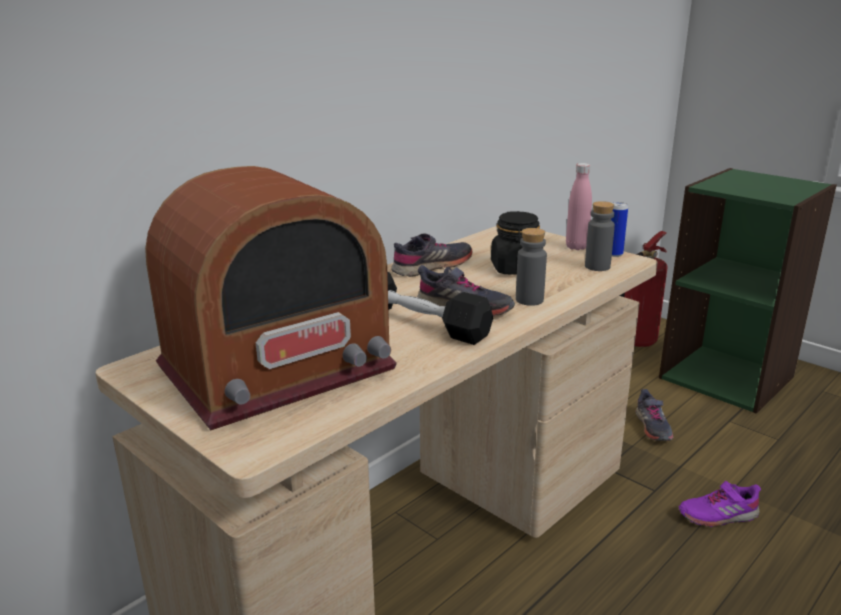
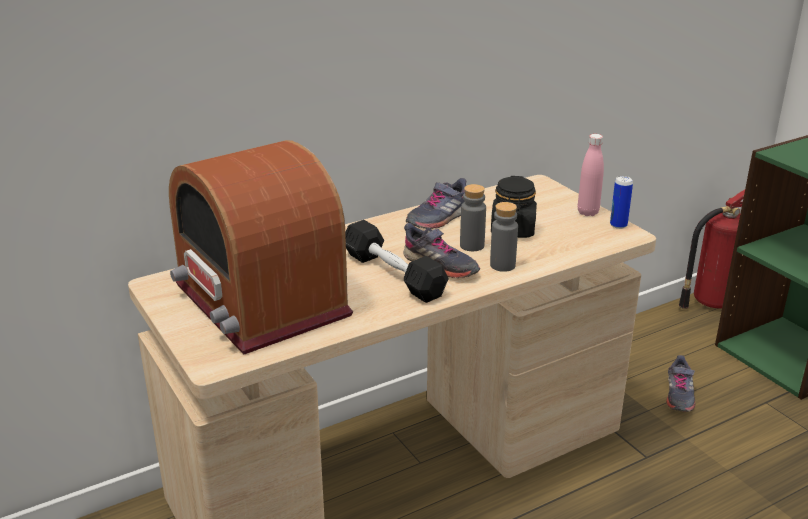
camera: 15 degrees right, 5 degrees up
radio [145,166,397,430] -> radio turned 75 degrees clockwise [169,140,353,355]
grey shoe [391,233,473,277] -> grey shoe turned 150 degrees clockwise [406,178,467,229]
grey bottle [585,201,615,271] -> grey bottle moved to [460,184,486,251]
purple shoe [679,481,761,527] -> none

